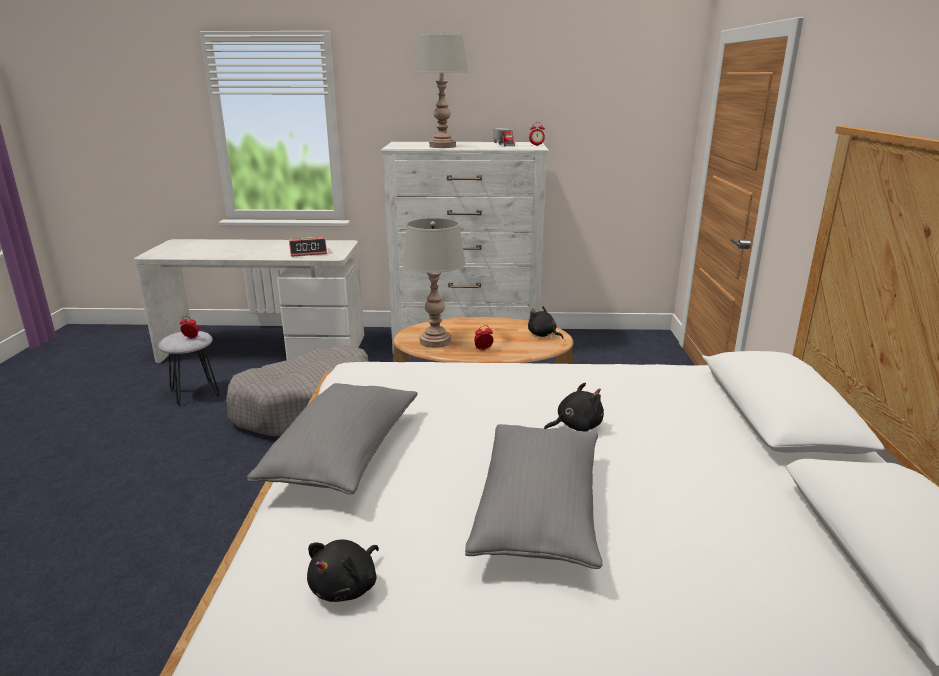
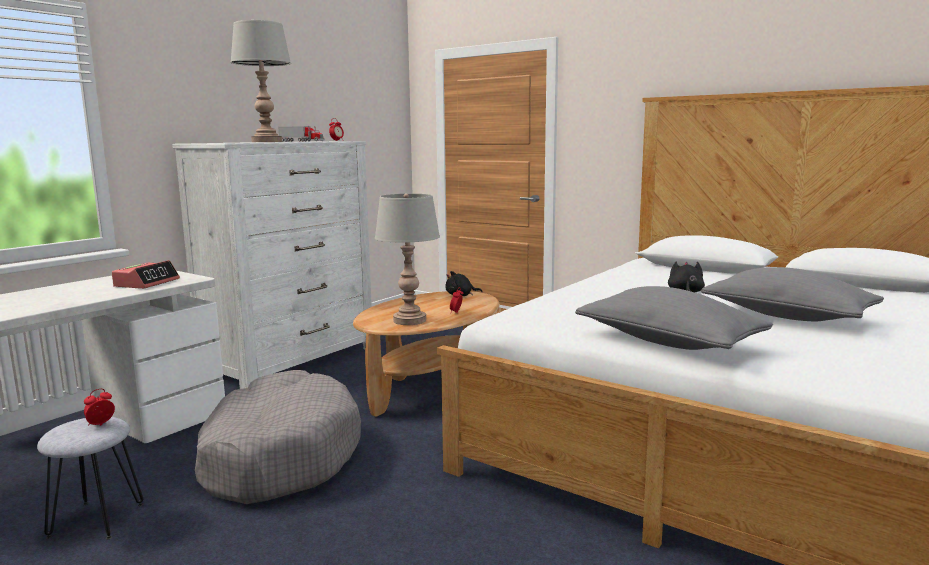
camera: 55 degrees left, 10 degrees down
black plush toy [307,540,379,602] -> none

